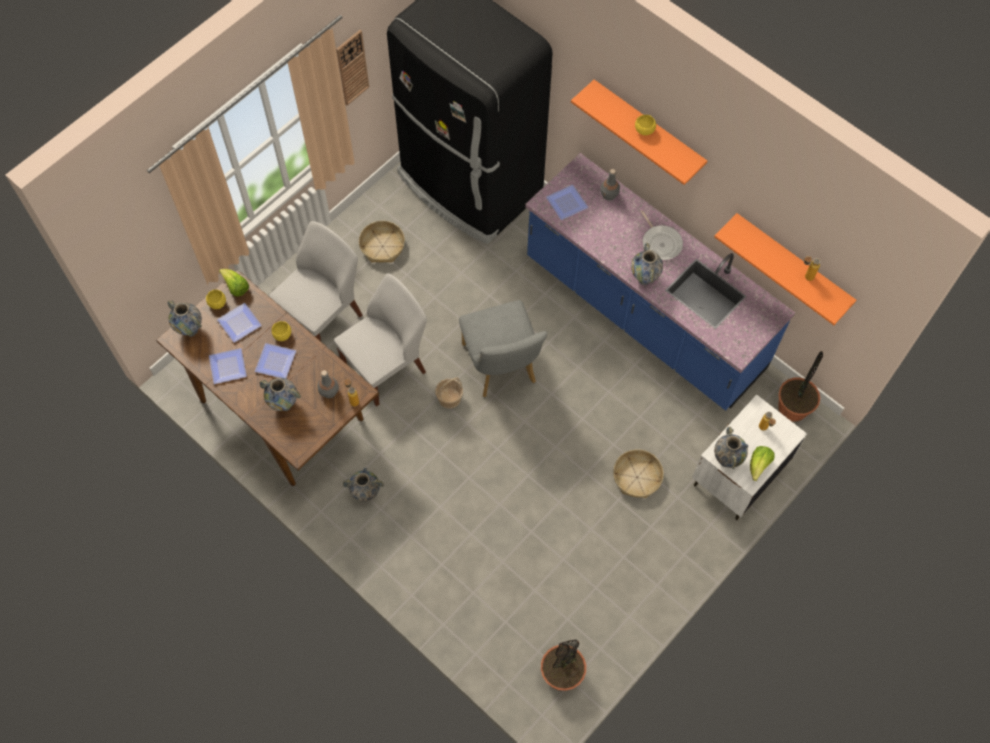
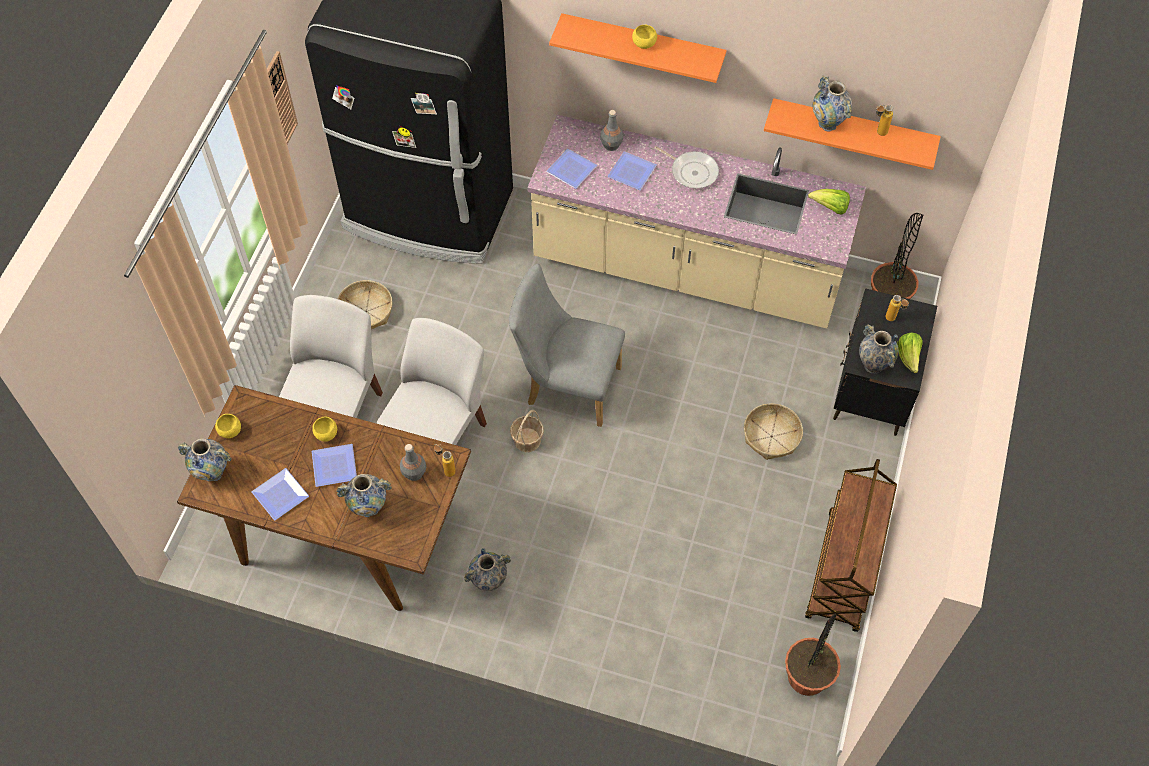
camera: 25 degrees left, 5 degrees down
plate [217,303,262,343] -> plate moved to [607,151,657,190]
lettuce [219,269,249,297] -> lettuce moved to [808,189,850,215]
grey chair [459,300,547,397] -> grey chair turned 150 degrees clockwise [509,264,625,427]
blue counter [525,153,795,411] -> beige counter [527,115,866,329]
vase [631,242,663,285] -> vase moved to [813,76,852,131]
white nightstand [692,394,807,520] -> black nightstand [833,288,937,436]
none -> brown cart [805,459,897,632]

